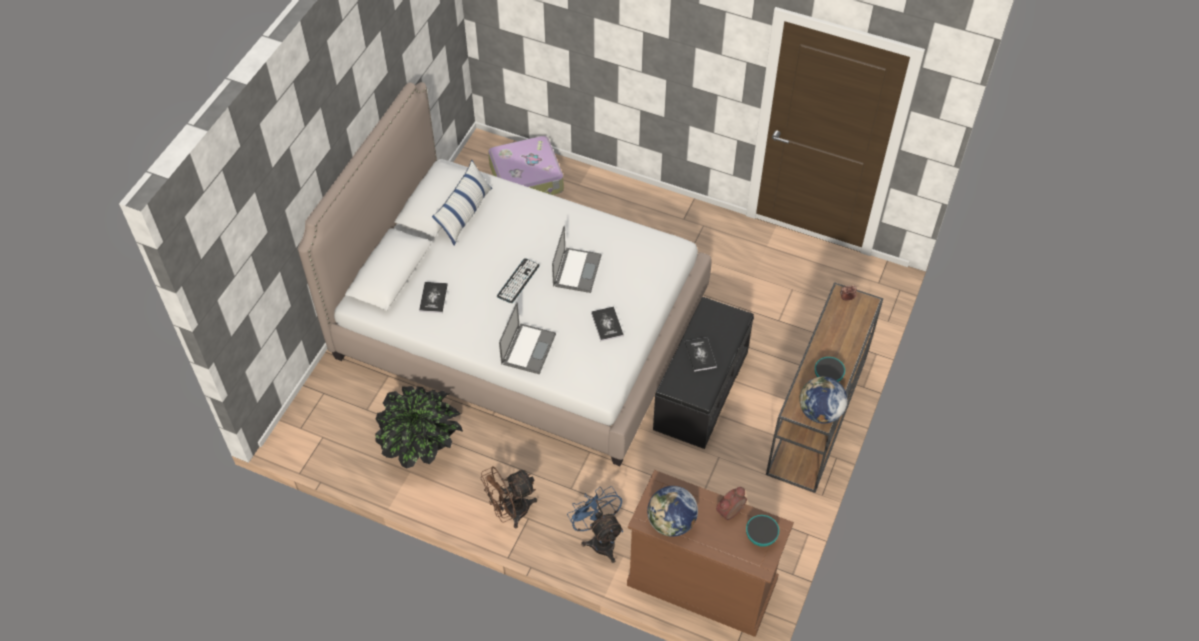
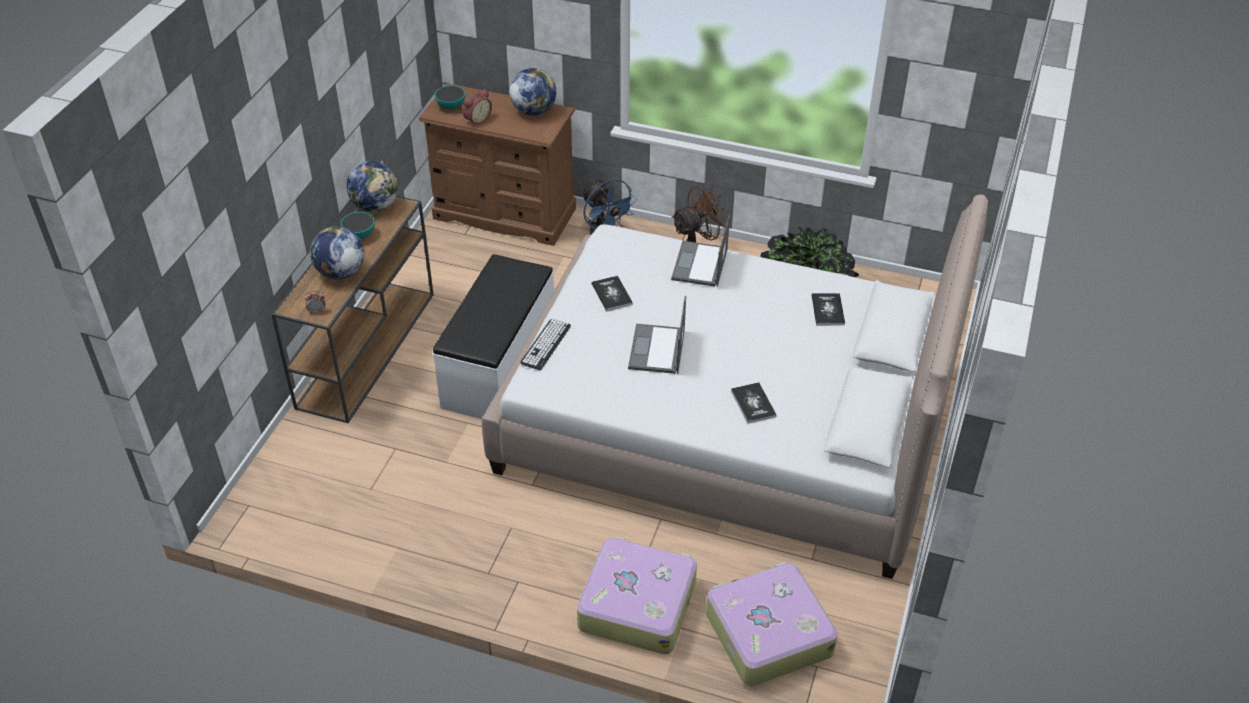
camera: 175 degrees right, 10 degrees down
pillow [432,160,492,246] -> none
keyboard [497,258,540,303] -> keyboard moved to [520,319,571,370]
black bench [653,297,754,449] -> white bench [432,254,554,419]
book [685,337,717,372] -> book moved to [731,382,777,424]
none -> globe [310,226,365,279]
none -> suitcase [577,536,697,654]

